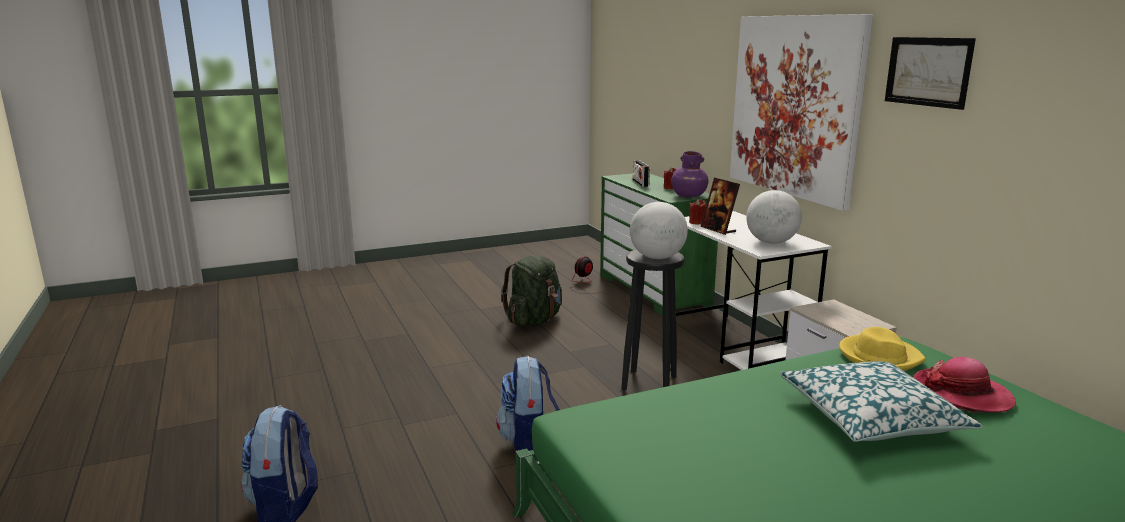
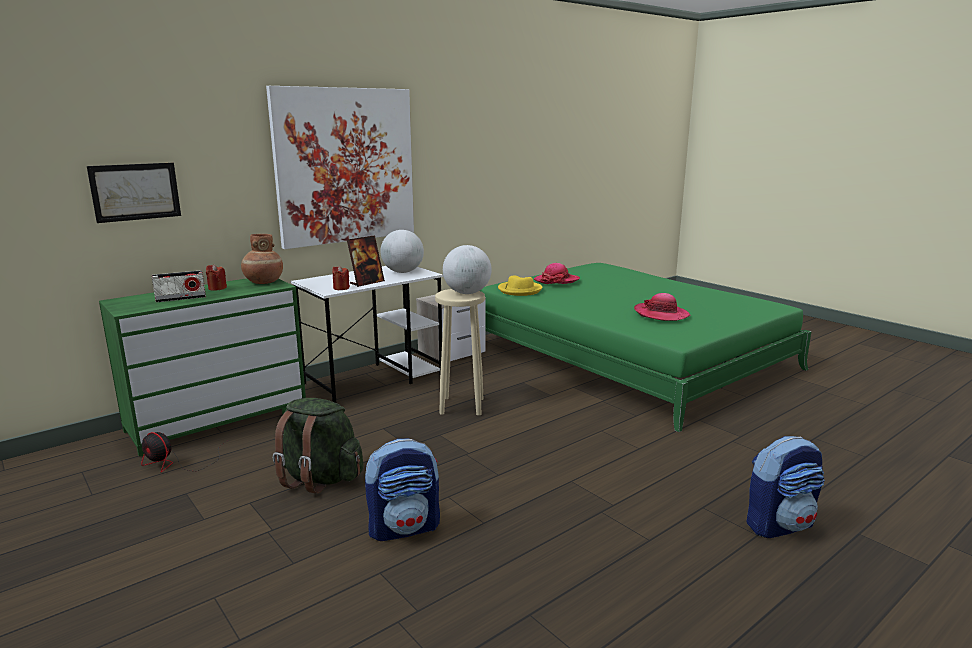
camera: 105 degrees left, 0 degrees up
backpack [496,356,560,455] -> backpack moved to [365,439,440,541]
black stool [621,249,684,391] -> beige stool [435,289,485,415]
purple vase [671,151,708,197] -> brown vase [241,234,283,284]
pillow [780,361,983,442] -> none
picture [885,37,976,110] -> picture moved to [87,163,181,223]
none -> hat [634,293,690,321]

